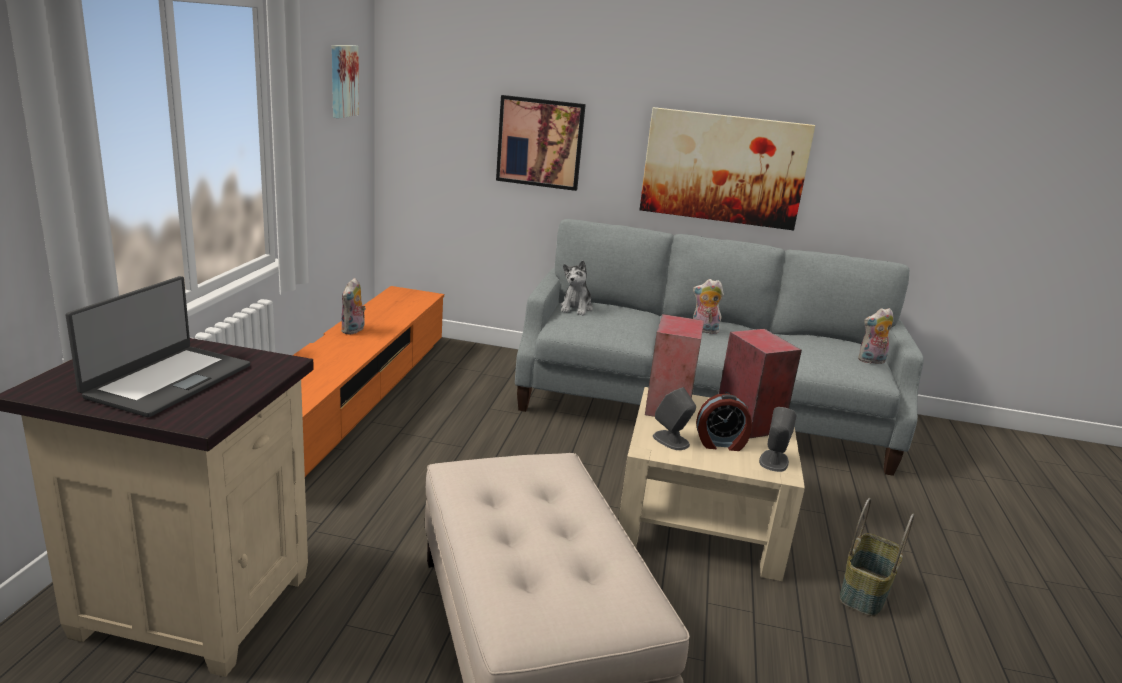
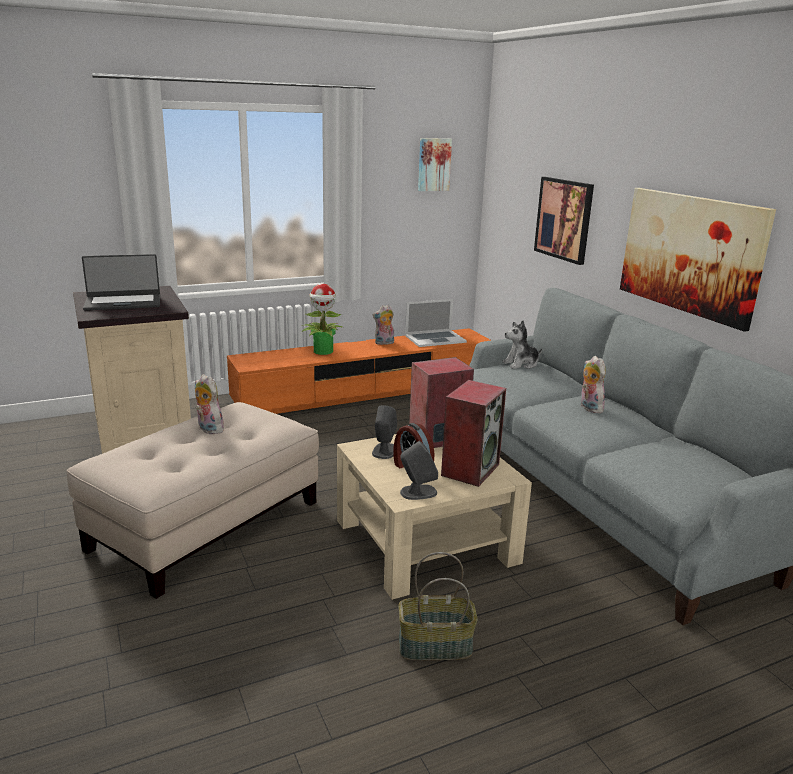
camera: 55 degrees right, 0 degrees up
plush toy [858,308,893,364] -> plush toy moved to [195,374,226,434]
none -> potted plant [302,284,343,355]
none -> laptop [405,299,467,347]

